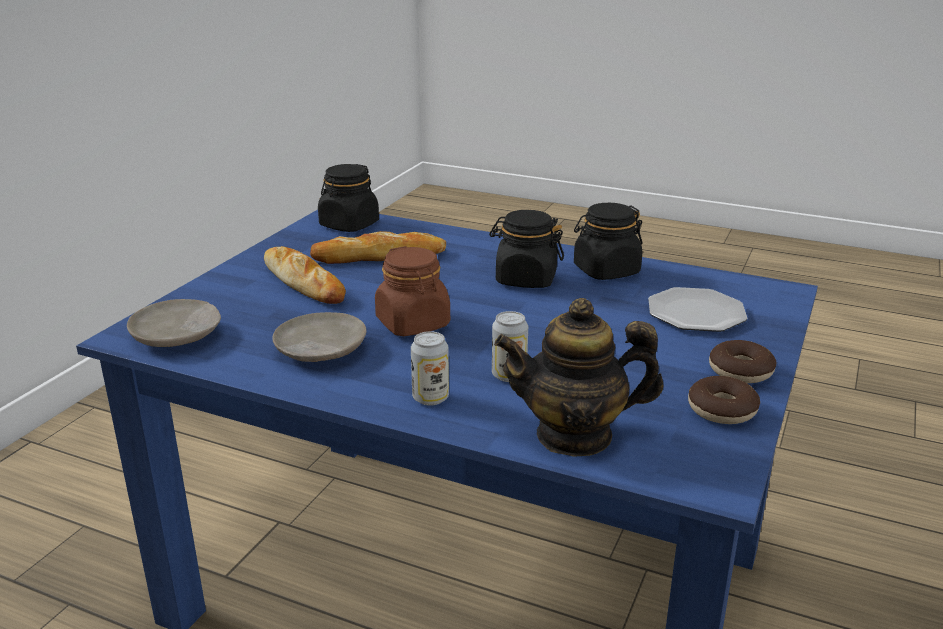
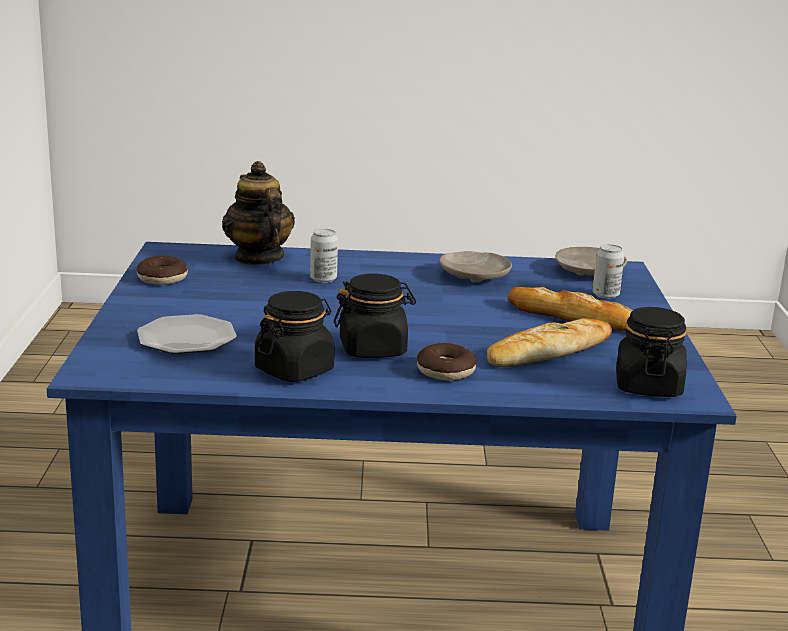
camera: 155 degrees right, 5 degrees down
brown jar [375,246,450,336] -> none
can [411,331,449,406] -> can moved to [593,244,624,299]
teapot [494,298,663,457] -> teapot turned 90 degrees counterclockwise [222,161,295,265]
donut [709,340,777,383] -> donut moved to [417,343,477,381]

